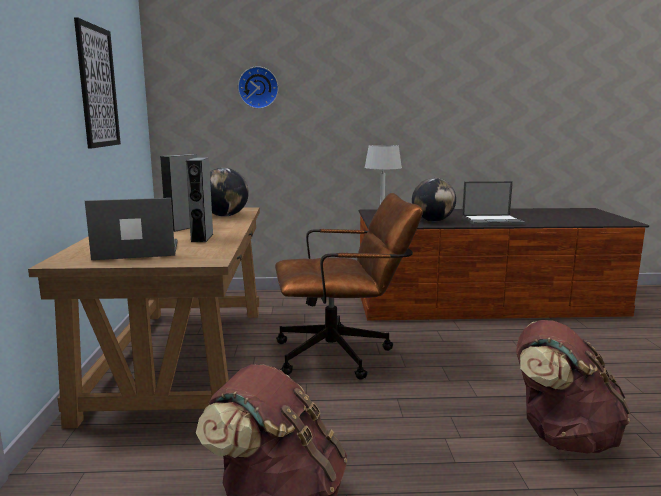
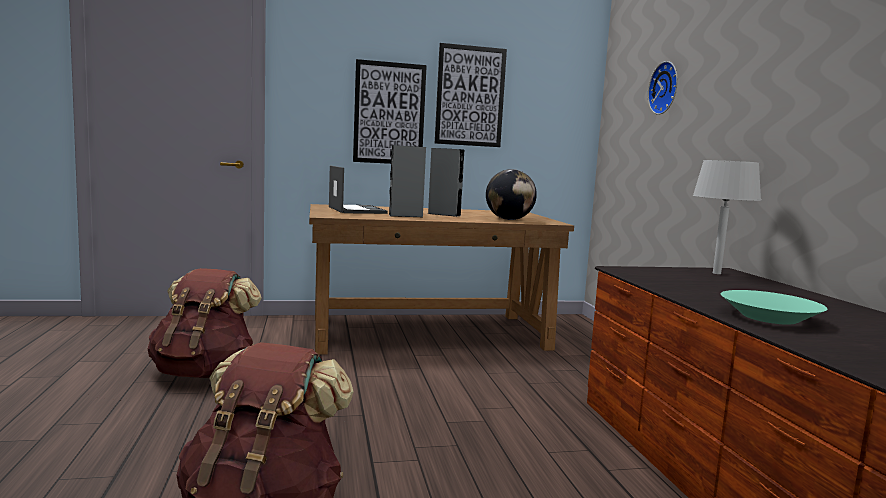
camera: 80 degrees right, 5 degrees down
brown office chair [275,193,423,380] -> none
globe [412,178,456,222] -> none
laptop [462,181,525,225] -> turquoise bowl [721,290,827,325]
none -> picture [353,59,427,164]

